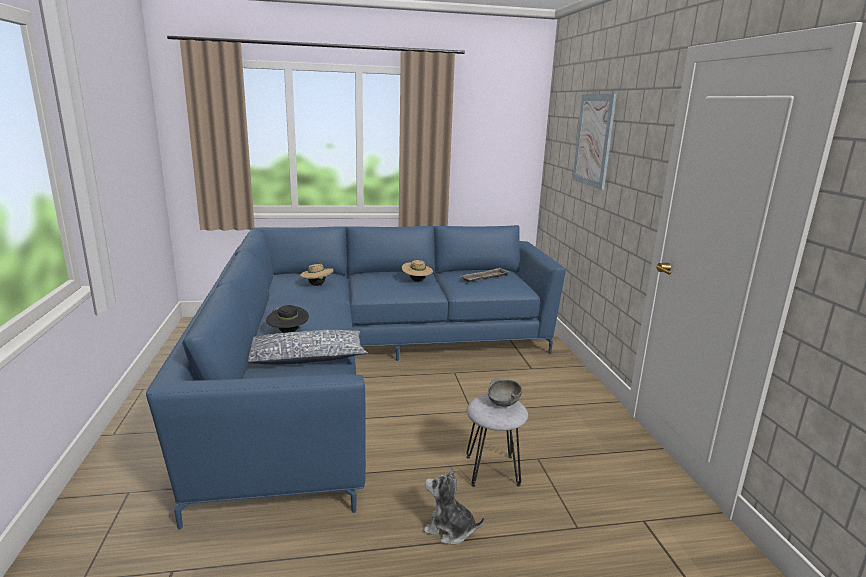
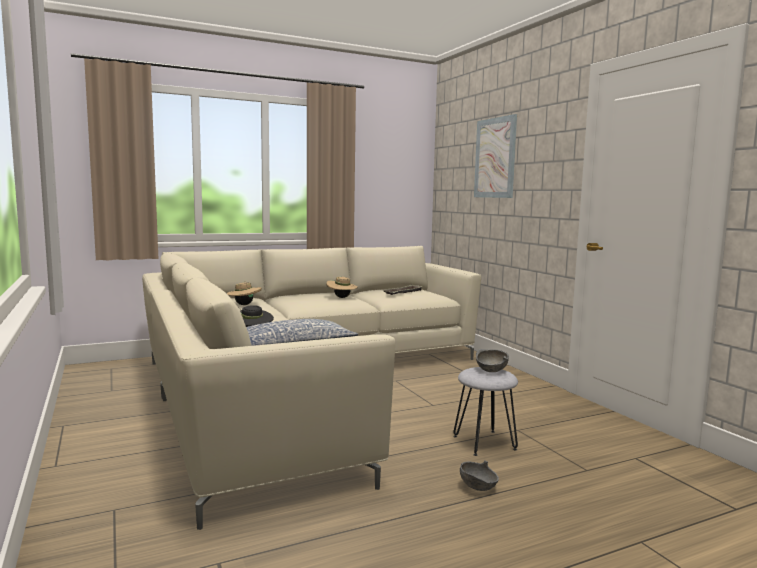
camera: 15 degrees left, 10 degrees down
blue sofa [146,225,566,529] -> beige sofa [142,246,481,530]
plush toy [423,468,485,544] -> grey bowl [460,460,499,491]

